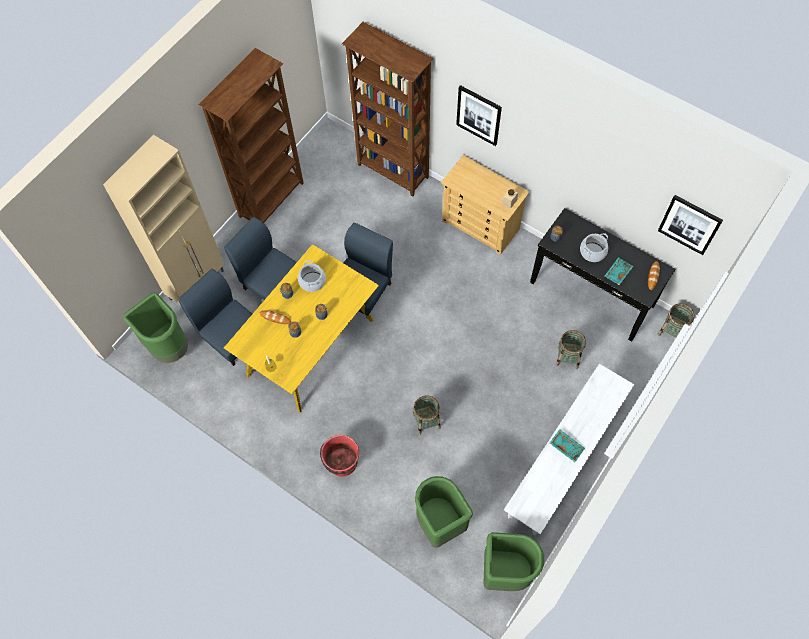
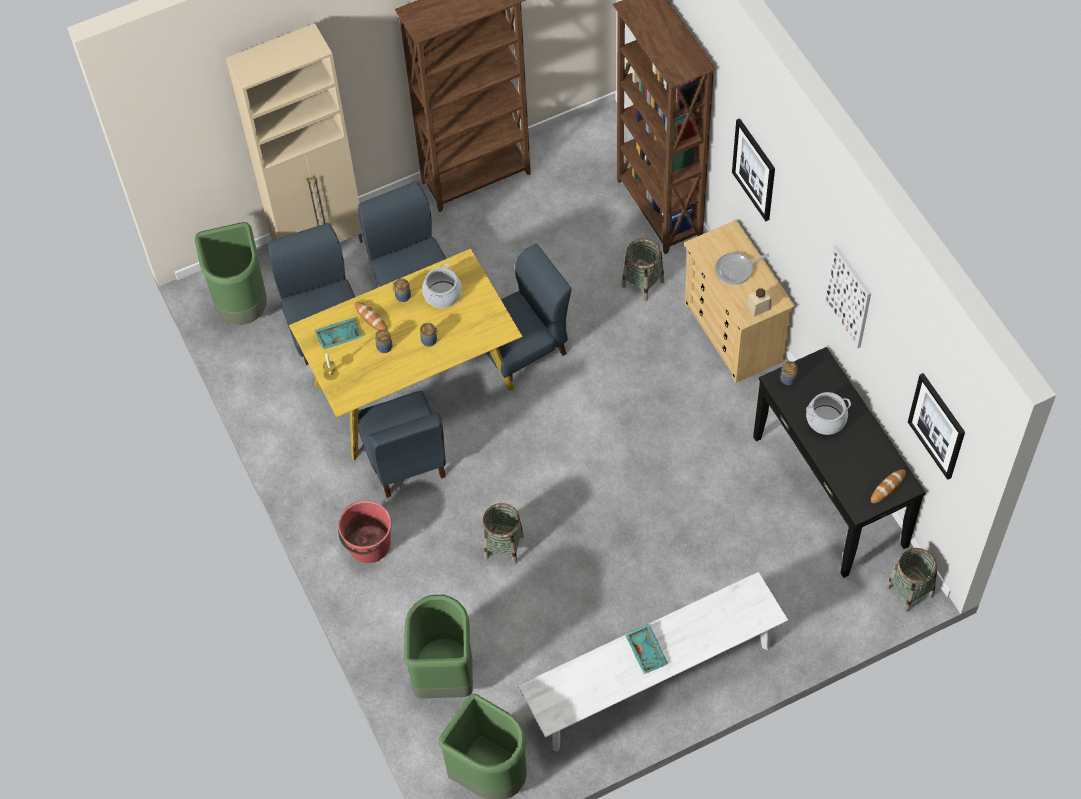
camera: 30 degrees right, 5 degrees down
basket [555,330,586,369] -> basket moved to [622,238,664,301]
turquoise tray [604,257,634,285] -> turquoise tray moved to [314,318,363,349]
none -> blue chair [358,391,446,498]
none -> frying pan [715,253,769,285]
none -> picture [825,245,871,349]

